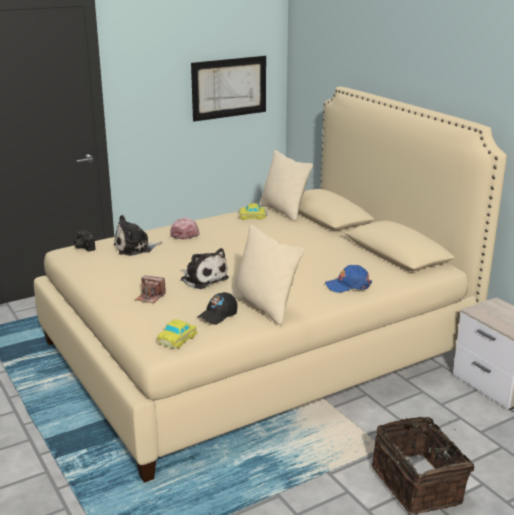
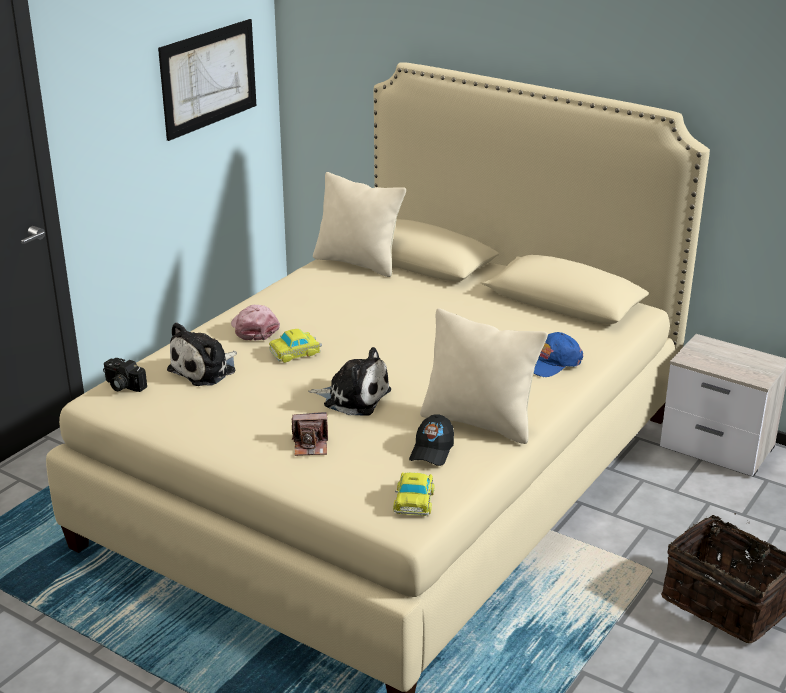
camera: 25 degrees left, 5 degrees up
toy car [239,203,268,220] -> toy car moved to [269,329,322,363]

